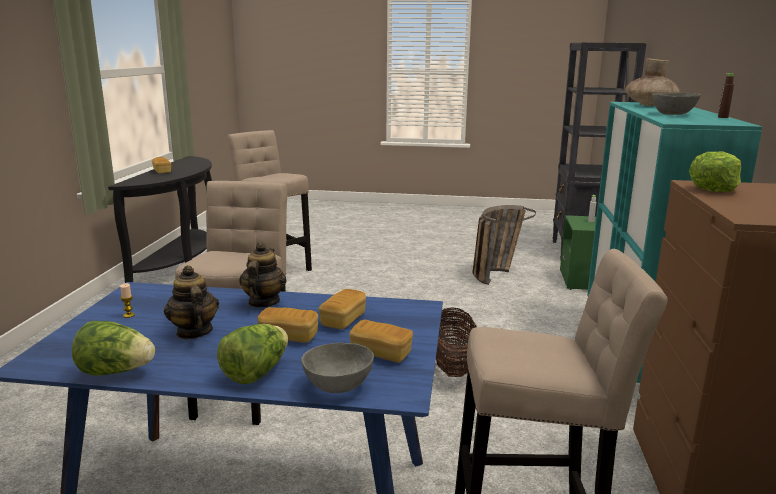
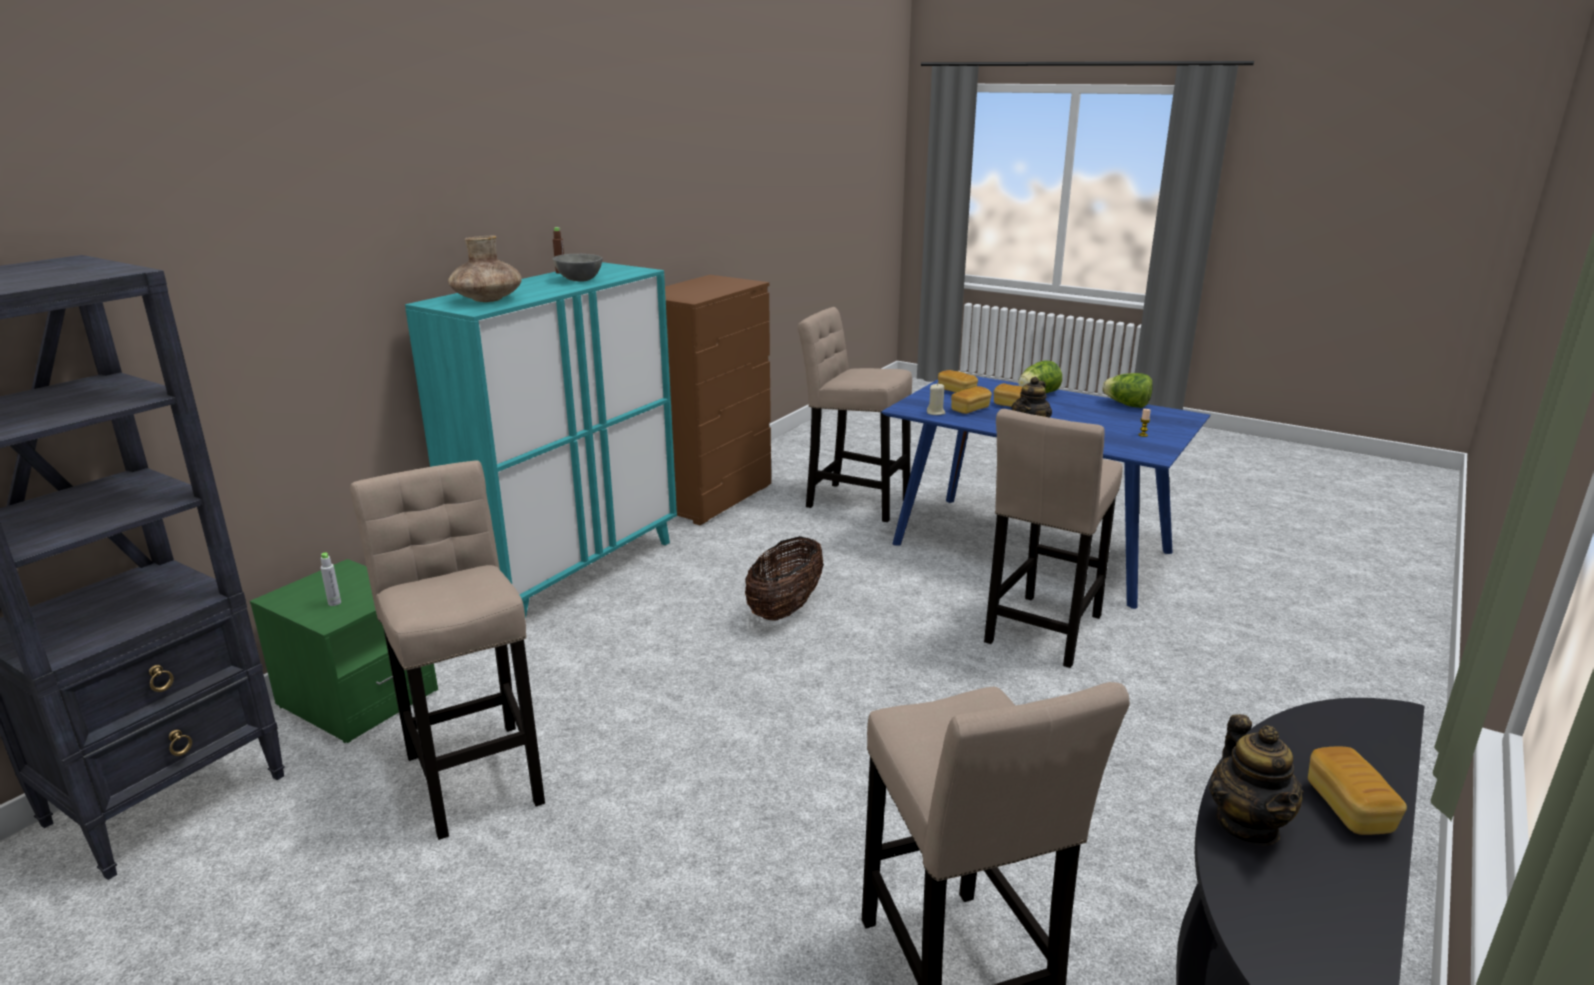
camera: 155 degrees left, 5 degrees up
teapot [164,265,219,339] -> teapot moved to [1209,714,1303,846]
grey bowl [301,343,374,393] -> none
basket [472,205,536,285] -> beige stool [350,460,545,840]
lettuce [689,152,741,192] -> none
none -> beige candle [927,383,946,415]

